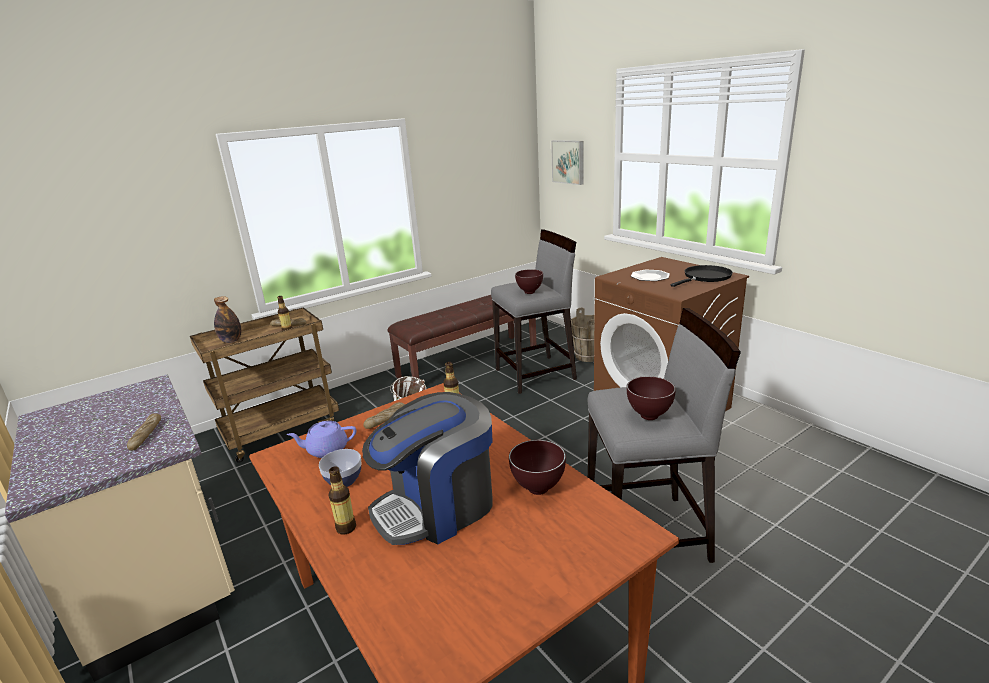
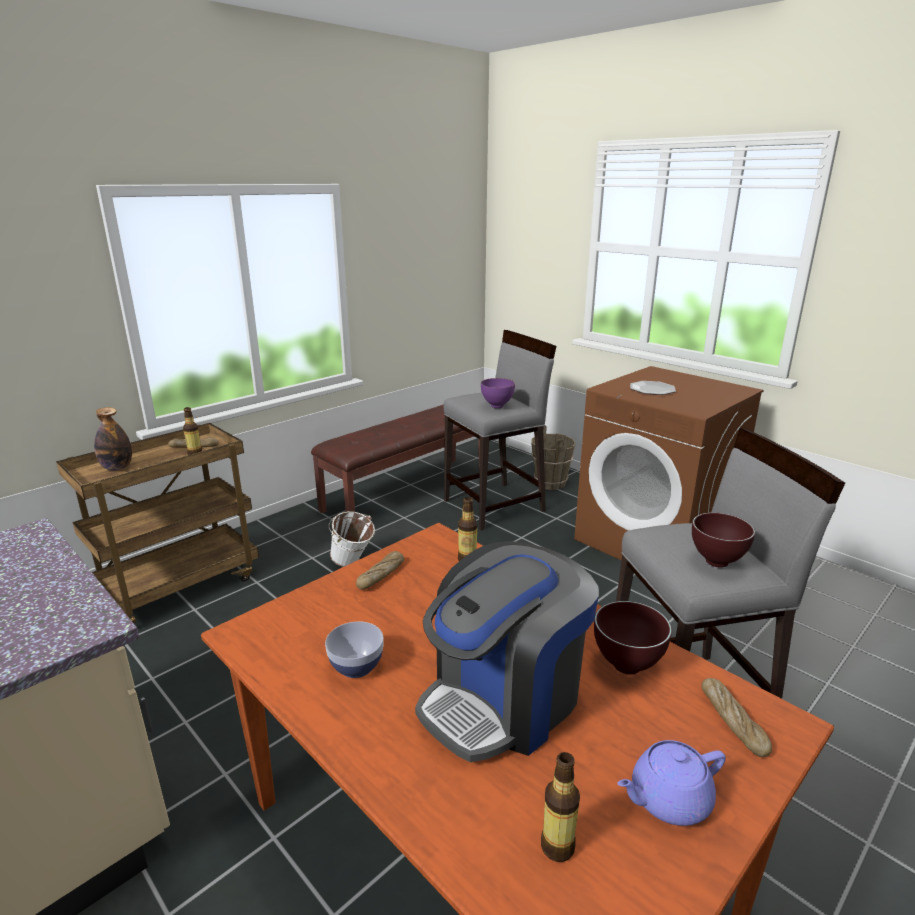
camera: 10 degrees left, 0 degrees up
bread [127,414,161,451] -> bread moved to [702,678,772,757]
purple teapot [287,421,356,458] -> purple teapot moved to [617,740,726,826]
bottle [329,467,356,535] -> bottle moved to [541,752,580,862]
brown bowl [515,269,543,294] -> purple bowl [481,378,515,408]
picture [551,140,584,185] -> none
black frying pan [671,265,733,287] -> none

